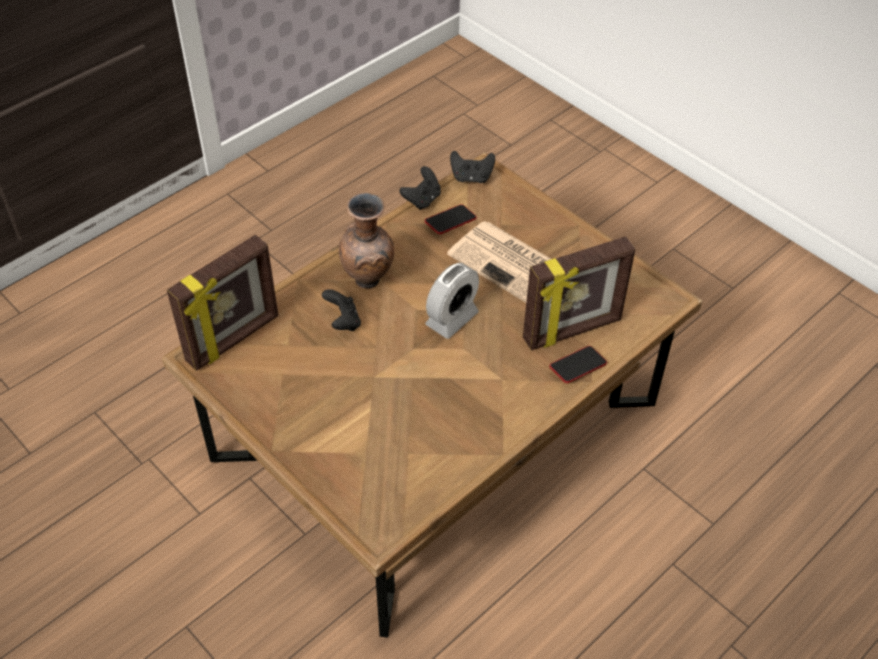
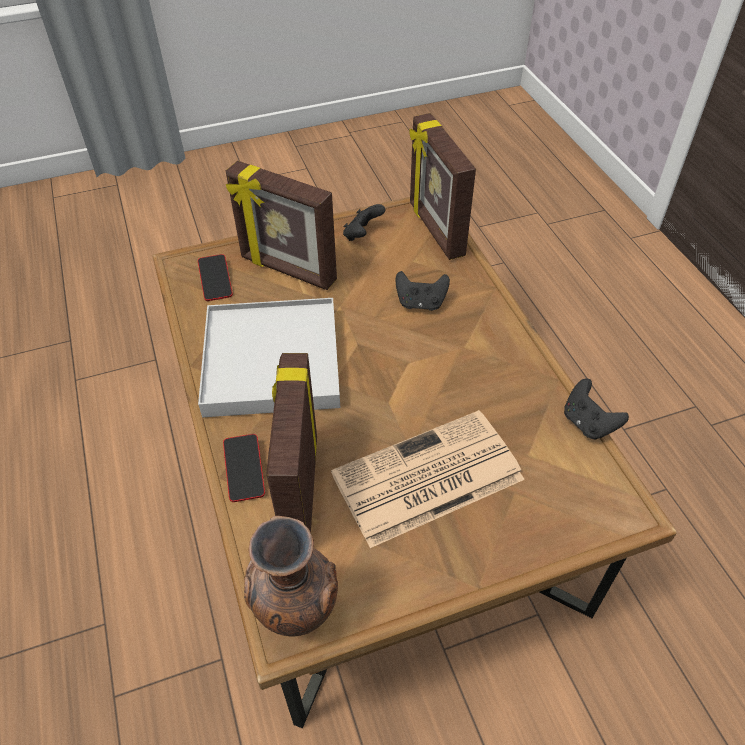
camera: 115 degrees right, 0 degrees up
brown vase [338,193,394,289] -> brown vase moved to [244,516,338,637]
phone [425,205,476,234] -> phone moved to [198,254,233,301]
alarm clock [425,263,479,339] -> none
black game controller [450,151,495,183] -> black game controller moved to [343,204,385,241]
none -> white tray [198,298,340,417]
none -> picture frame [226,161,337,290]

